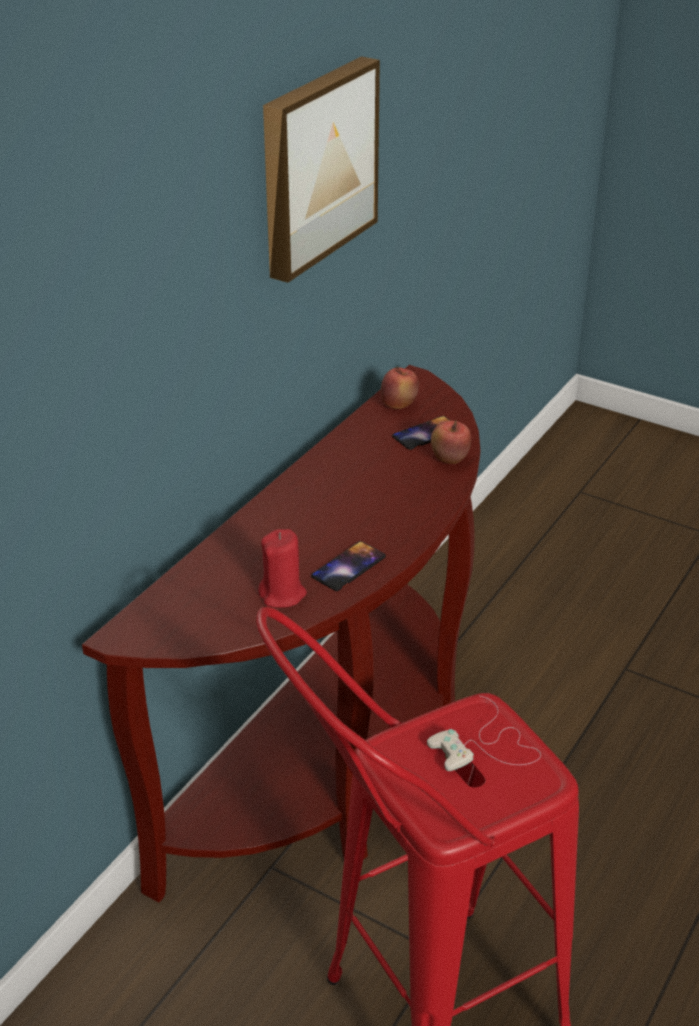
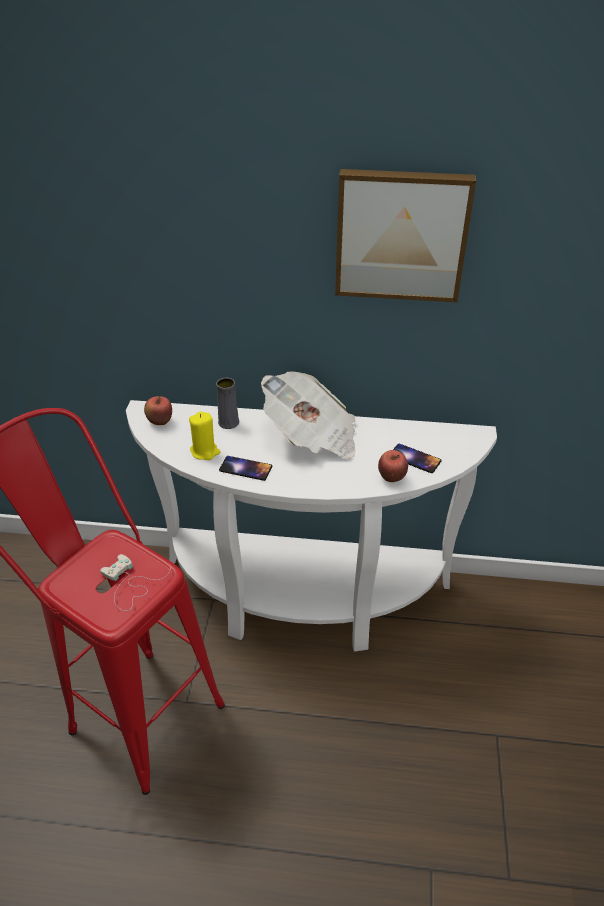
camera: 65 degrees right, 5 degrees up
brown console table [82,365,480,903] -> white console table [126,400,497,652]
red candle [258,529,307,608] -> yellow candle [189,412,220,460]
apple [381,366,419,409] -> apple moved to [144,396,172,425]
none -> grey vase [216,378,239,429]
none -> newspaper [261,372,356,459]

